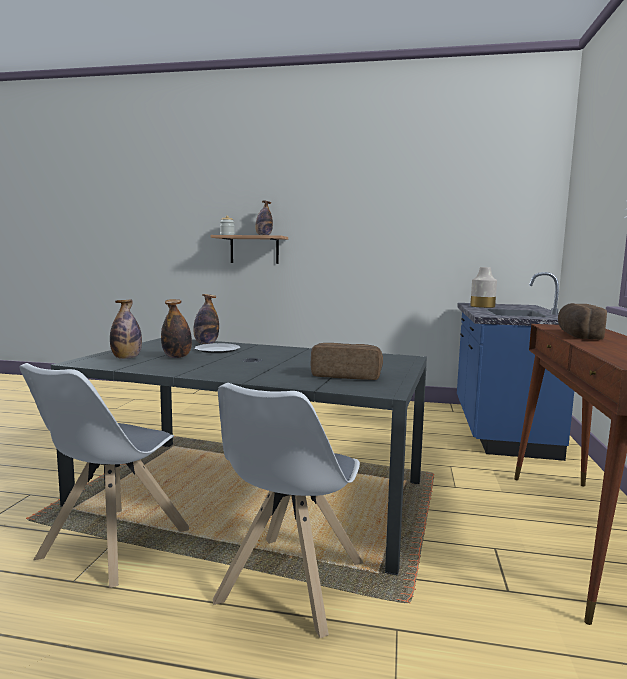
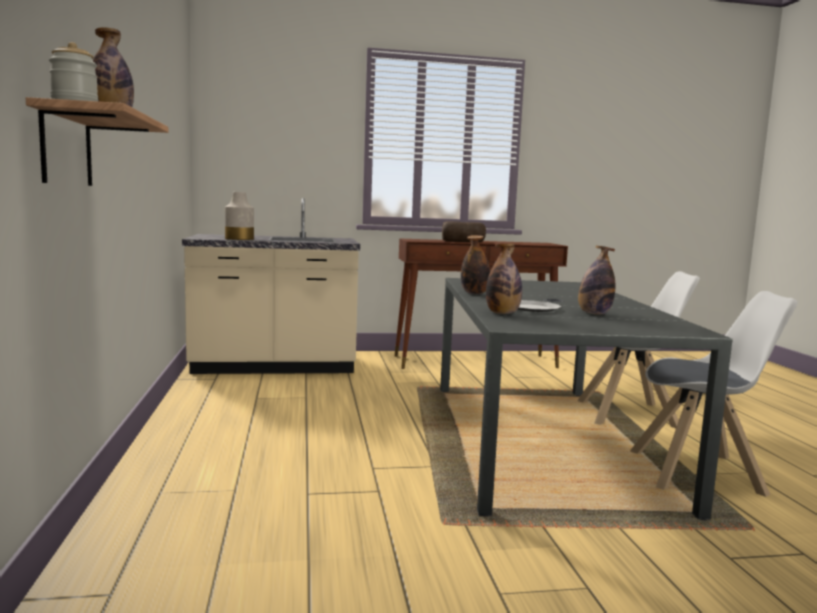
camera: 110 degrees left, 0 degrees up
bottle [110,300,142,359] -> bottle moved to [461,235,490,294]
bread [311,343,383,380] -> none
blue counter [457,272,574,461] -> beige counter [182,198,360,374]

